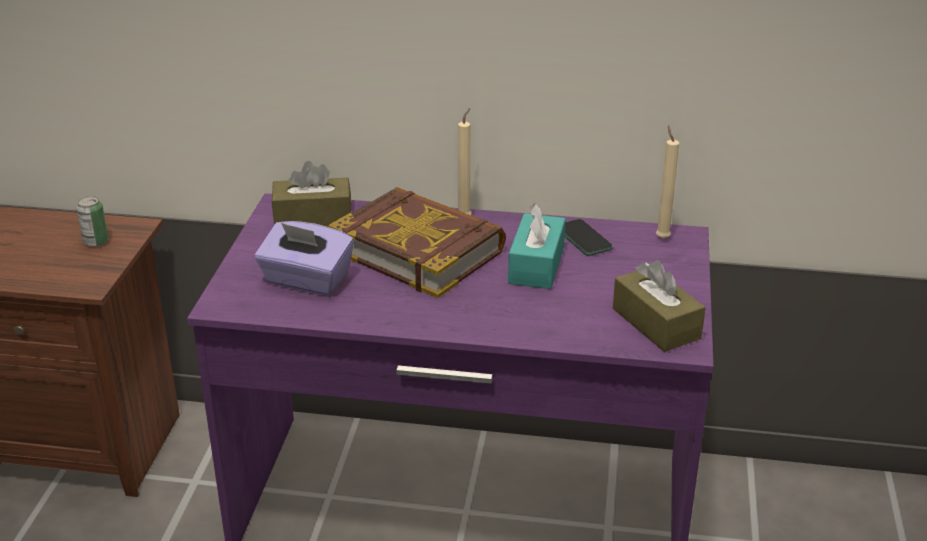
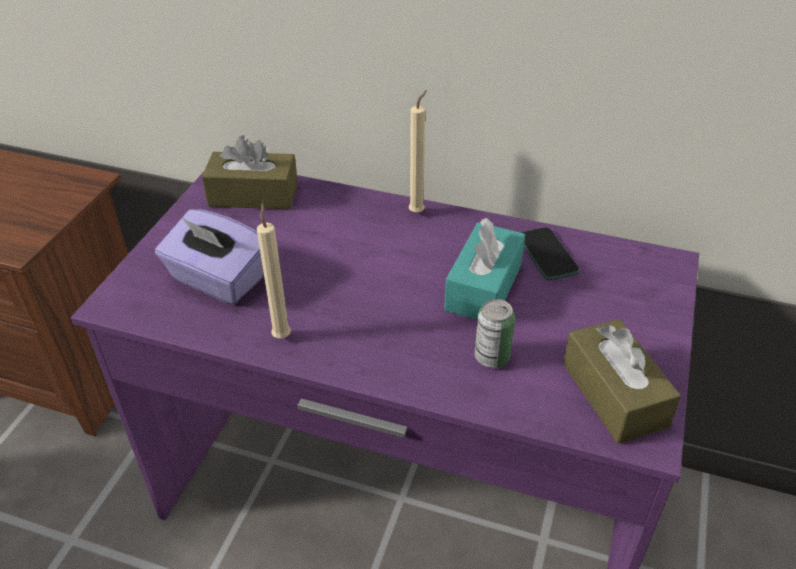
camera: 10 degrees right, 10 degrees up
can [76,196,108,247] -> can moved to [475,299,515,368]
book [328,187,506,298] -> none
beige candle [656,126,679,239] -> beige candle moved to [257,203,291,338]

